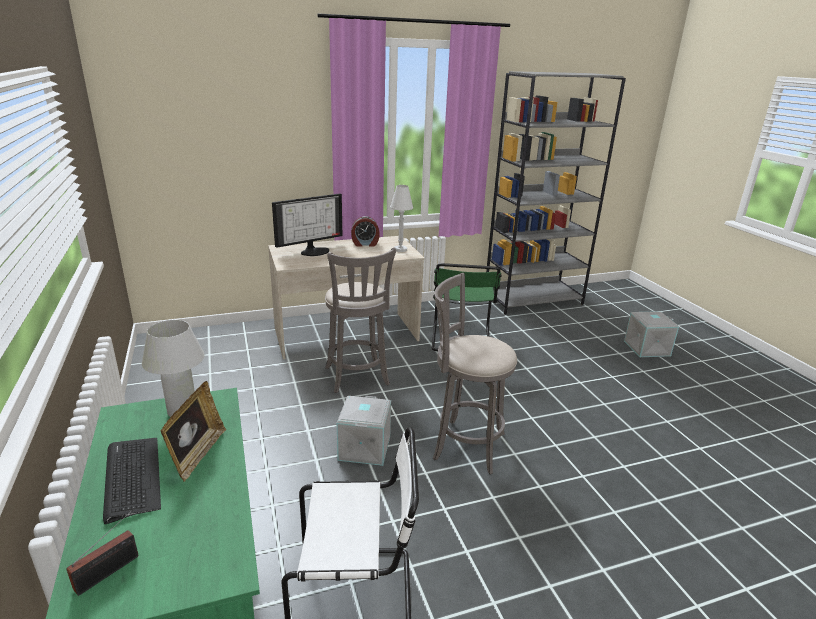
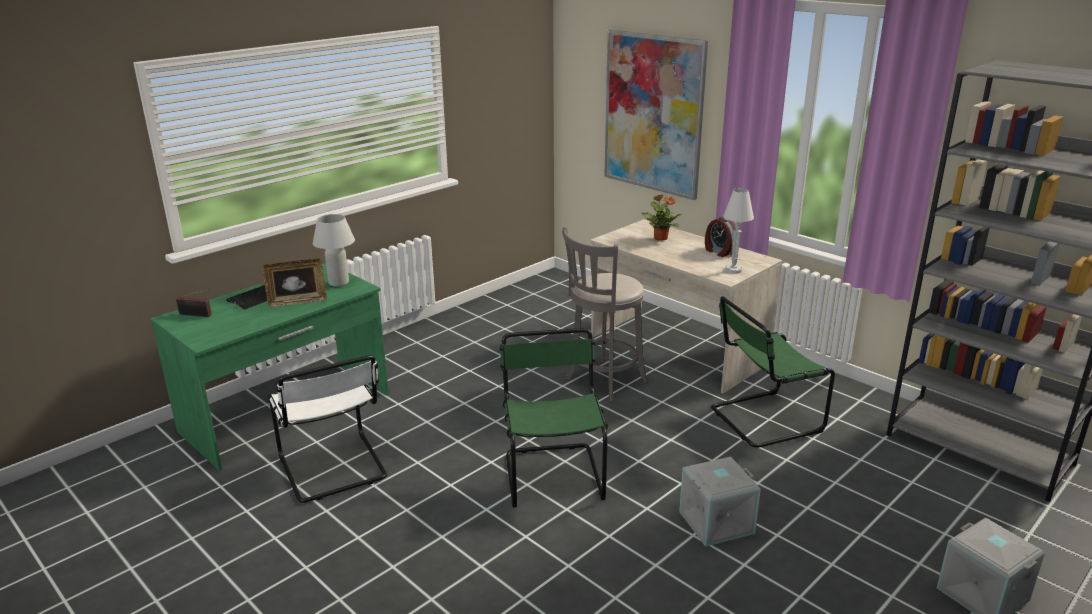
camera: 65 degrees right, 0 degrees up
monitor [272,193,342,256] -> potted plant [642,194,682,240]
grey storage box [337,396,391,466] -> grey storage box moved to [679,457,761,547]
grey stool [433,273,517,474] -> green chair [499,328,608,507]
none -> picture [604,29,708,200]

